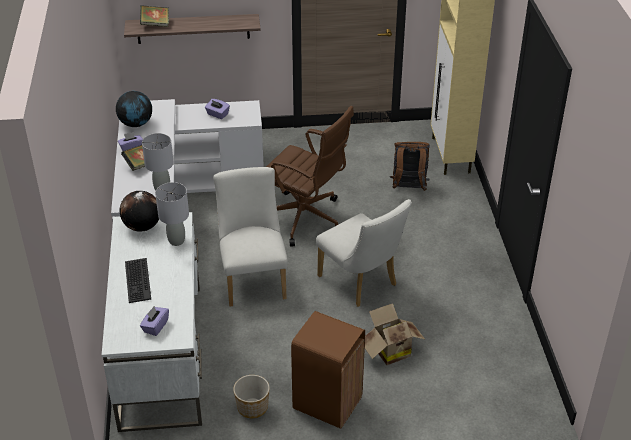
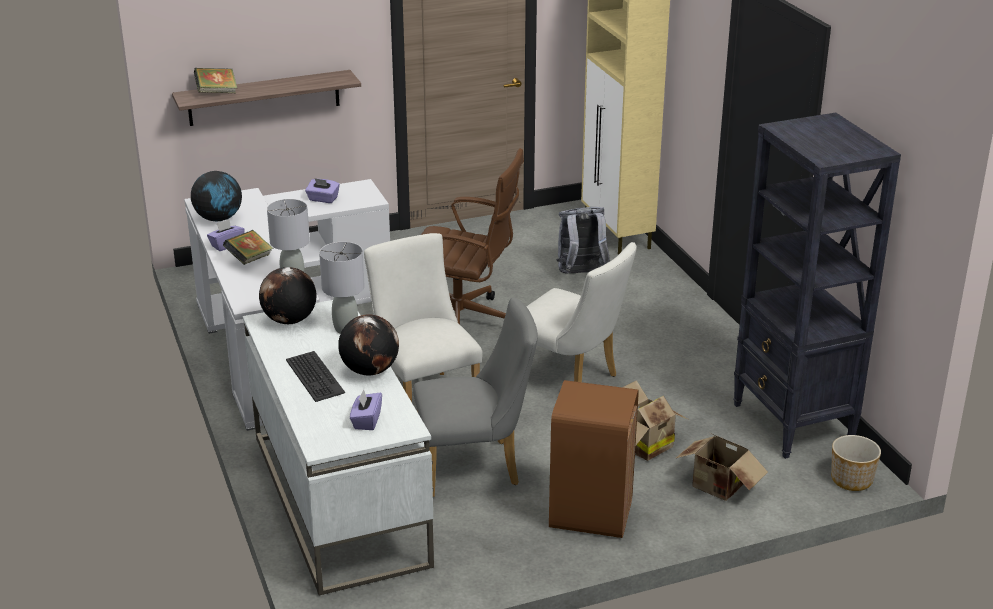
camera: 15 degrees left, 10 degrees down
planter [233,375,270,418] -> planter moved to [831,435,881,491]
brown backpack [390,142,430,191] -> grey backpack [556,207,610,274]
none -> globe [338,314,399,375]
none -> grey chair [413,297,538,497]
none -> cardboard box [676,432,768,501]
none -> black bookcase [733,113,901,459]

